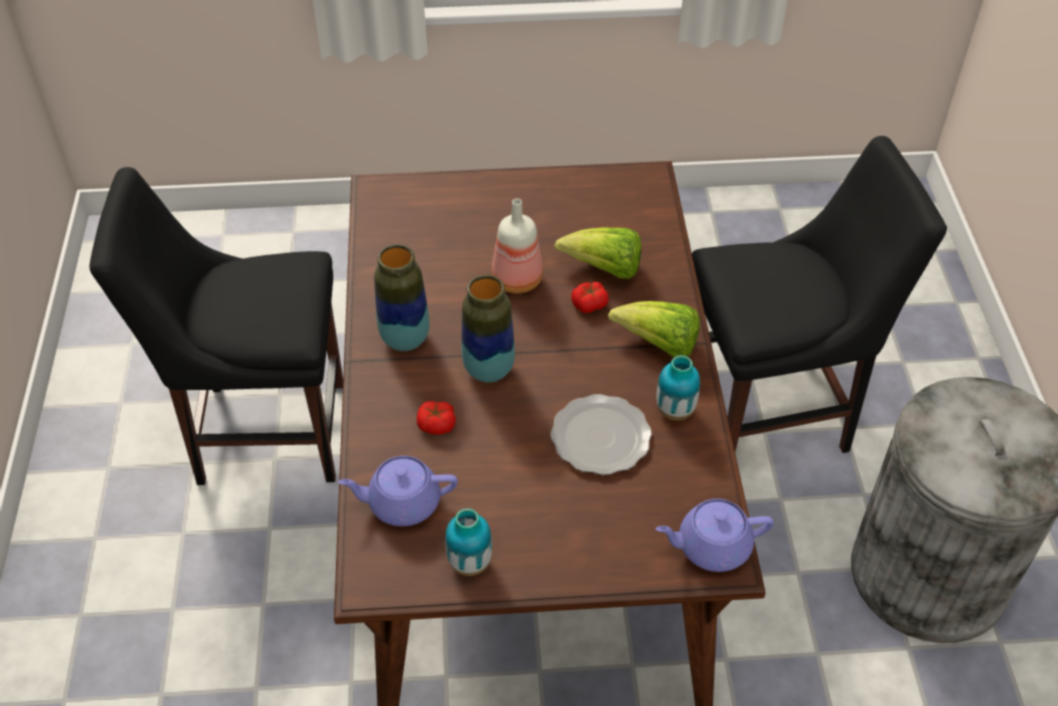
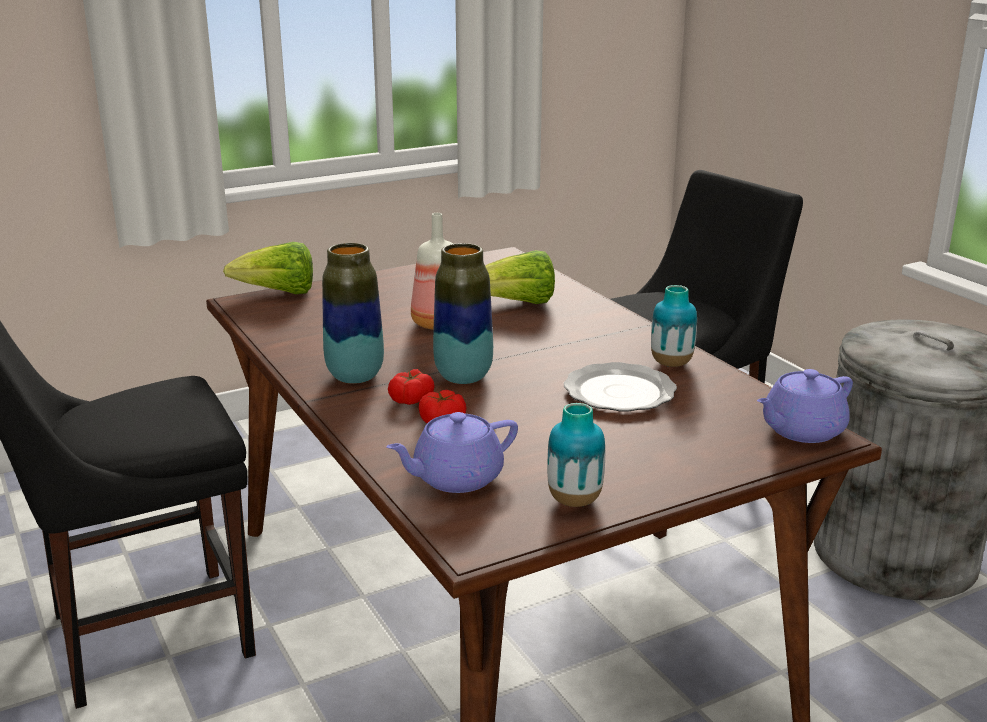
camera: 25 degrees left, 25 degrees down
tomato [571,282,609,313] -> tomato moved to [388,369,435,405]
lettuce [608,301,700,357] -> lettuce moved to [223,242,313,294]

